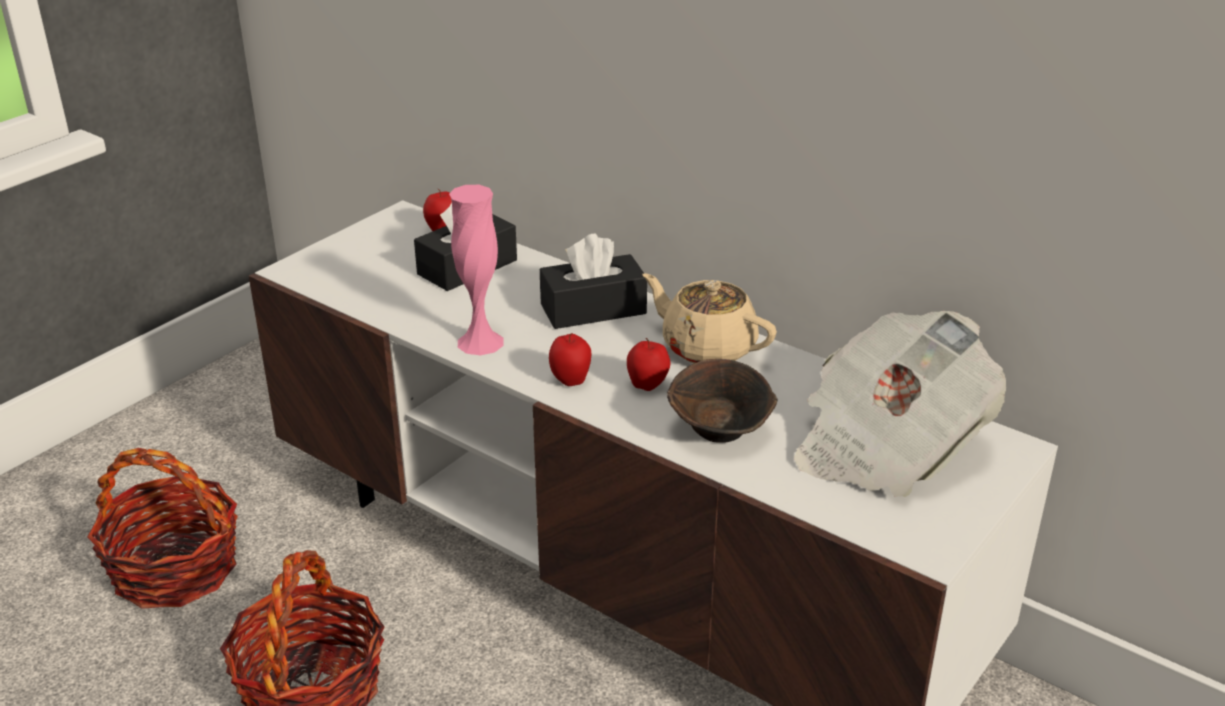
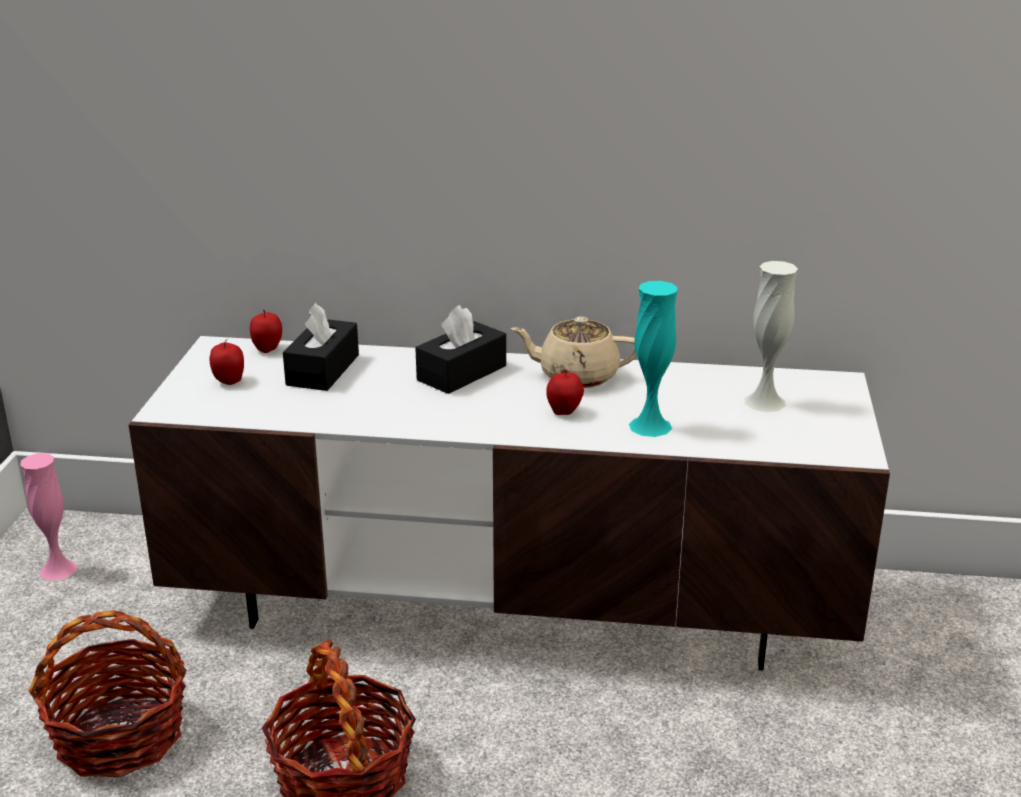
camera: 30 degrees left, 5 degrees down
pink vase [449,185,504,356] -> pink vase moved to [20,453,77,581]
apple [549,333,591,386] -> apple moved to [209,341,244,385]
brown bowl [667,359,777,443] -> turquoise vase [629,281,678,437]
newspaper [794,311,1006,497] -> white vase [744,261,798,412]

